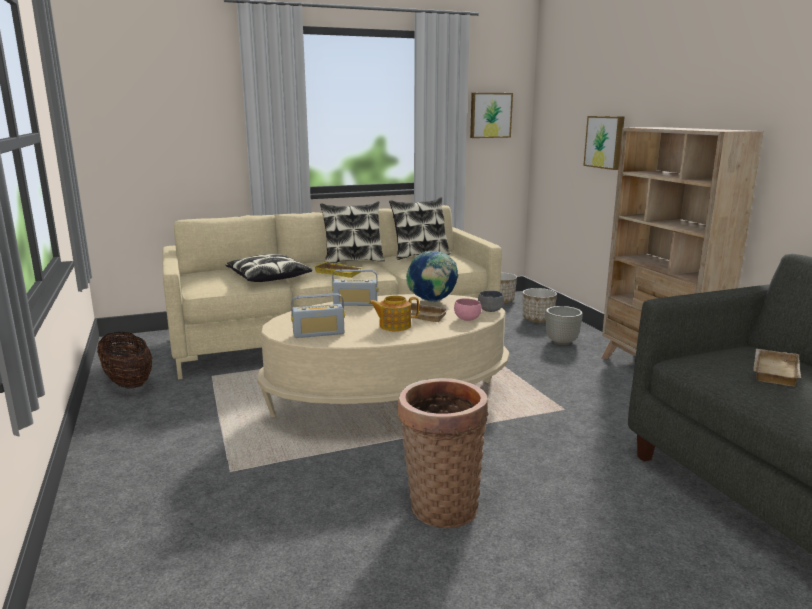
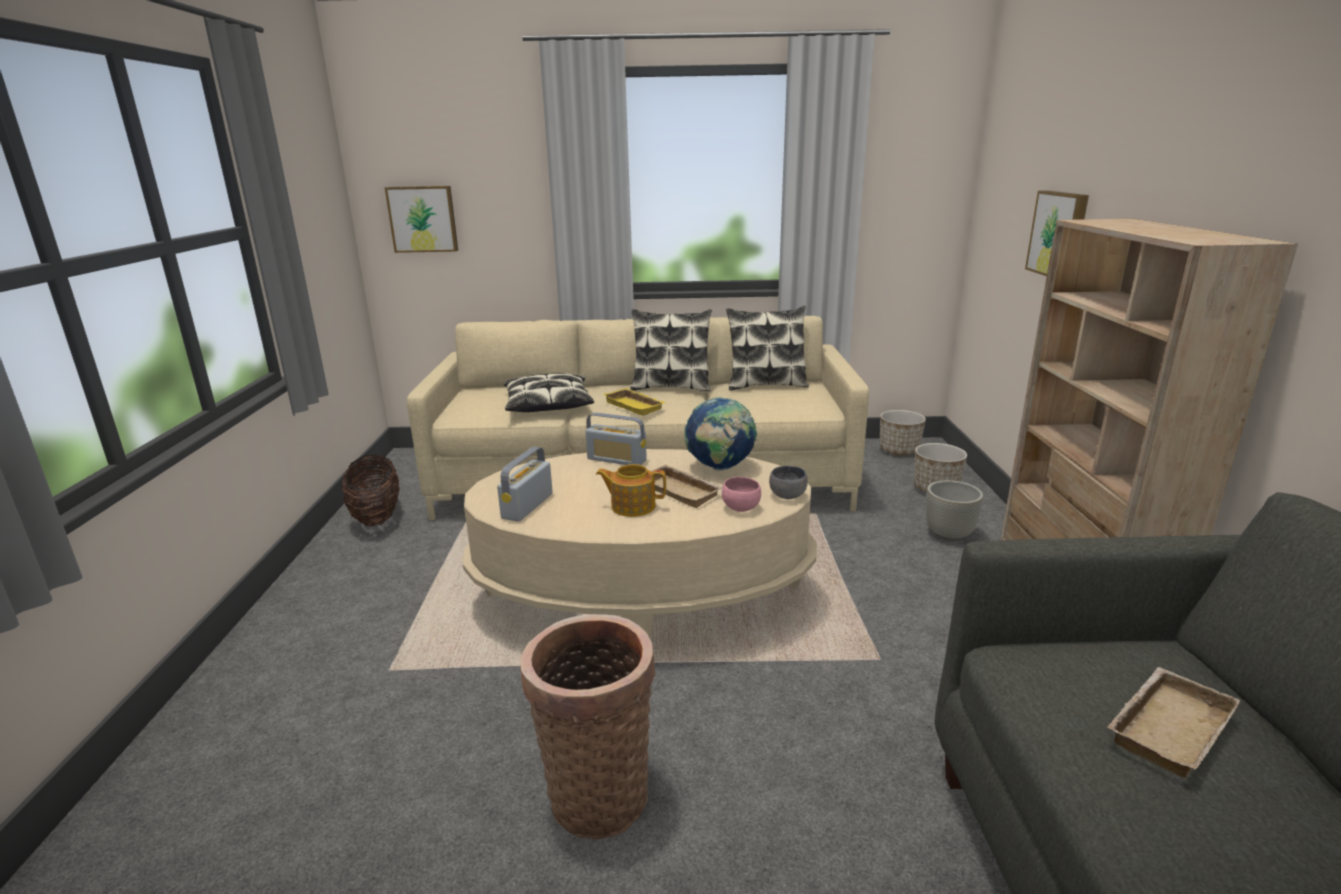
camera: 20 degrees right, 5 degrees up
radio [291,293,345,338] -> radio turned 105 degrees clockwise [497,447,553,522]
picture [470,93,513,138] -> picture moved to [385,186,458,253]

